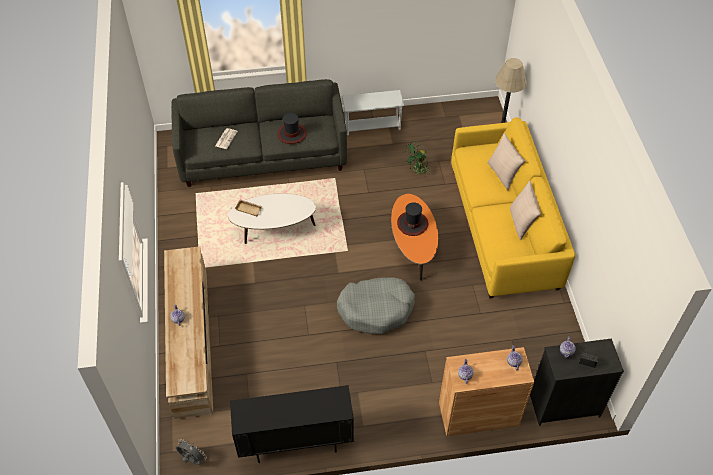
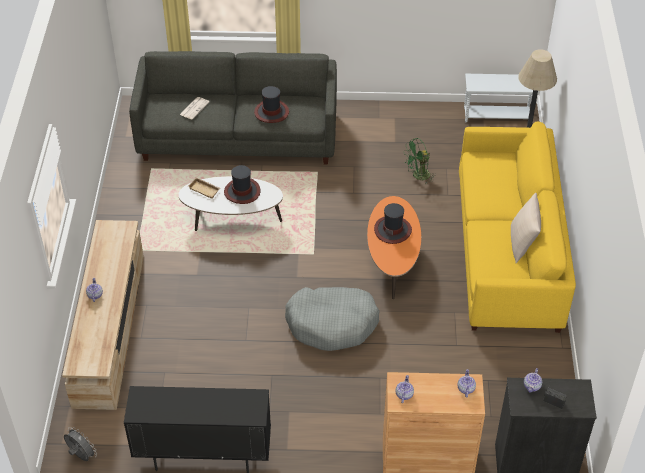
camera: 10 degrees right, 5 degrees down
white side table [342,90,404,136] -> white side table moved to [464,74,539,123]
beige pillow [487,133,526,191] -> none
none -> hat [224,165,261,204]

